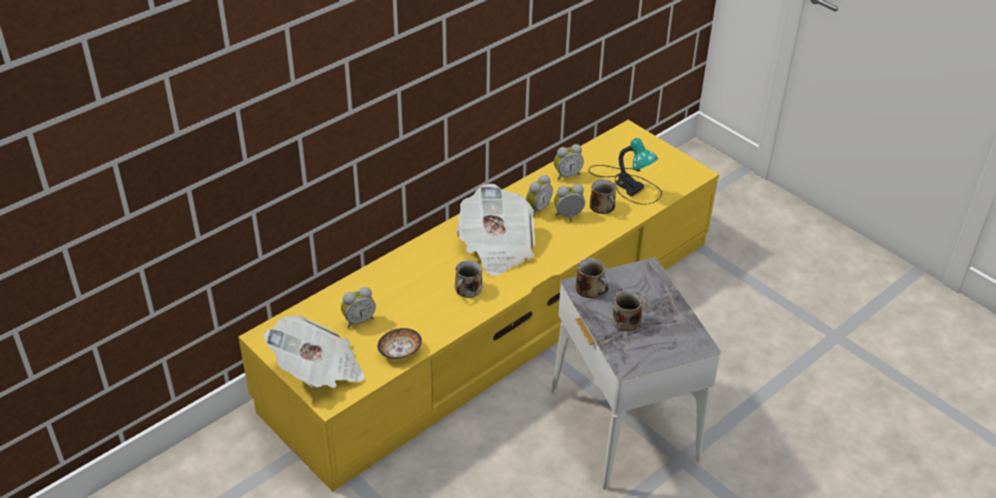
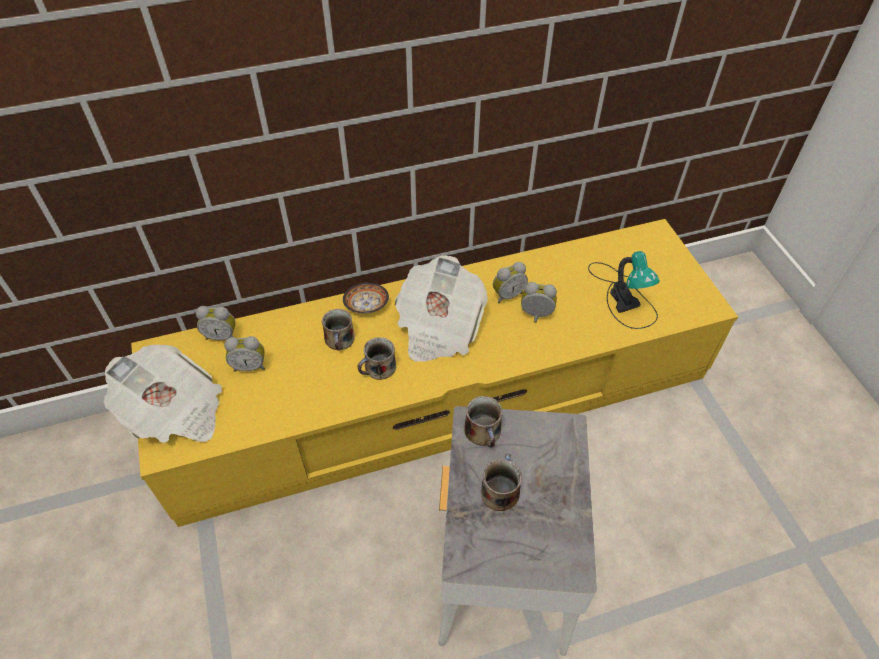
camera: 25 degrees right, 10 degrees up
bowl [378,328,422,359] -> bowl moved to [343,283,389,313]
alarm clock [554,144,584,180] -> alarm clock moved to [196,306,236,340]
mug [590,179,616,214] -> mug moved to [322,309,355,351]

